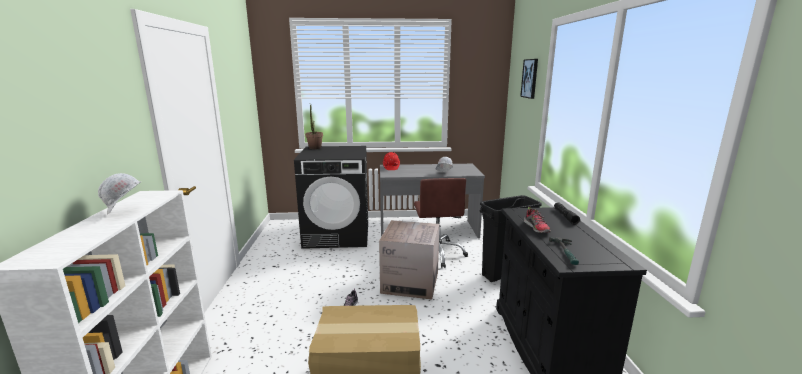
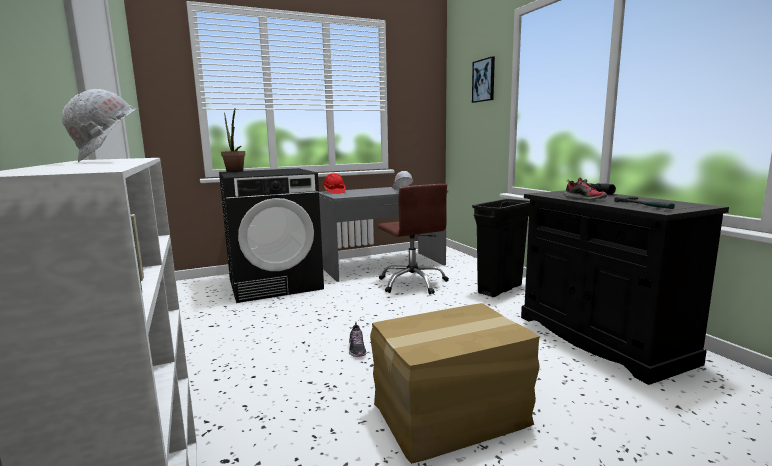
camera: 20 degrees left, 5 degrees down
cardboard box [379,220,440,299] -> none

